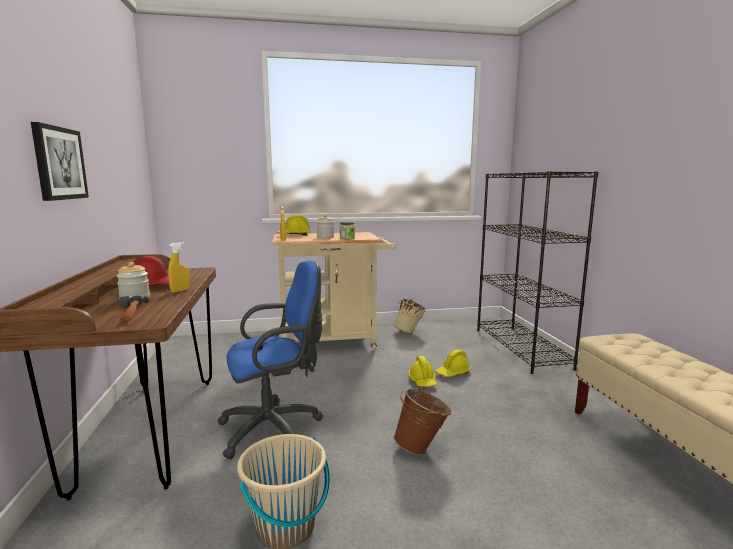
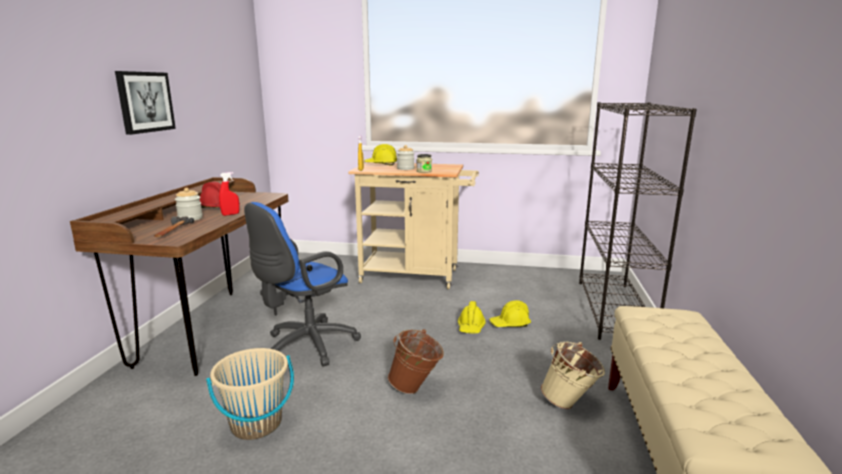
camera: 20 degrees right, 5 degrees up
yellow spray bottle [168,242,190,293] -> red spray bottle [219,172,240,216]
blue office chair [217,261,323,459] -> blue office chair turned 135 degrees clockwise [244,202,361,367]
beige bucket [394,298,427,334] -> beige bucket moved to [541,341,605,409]

